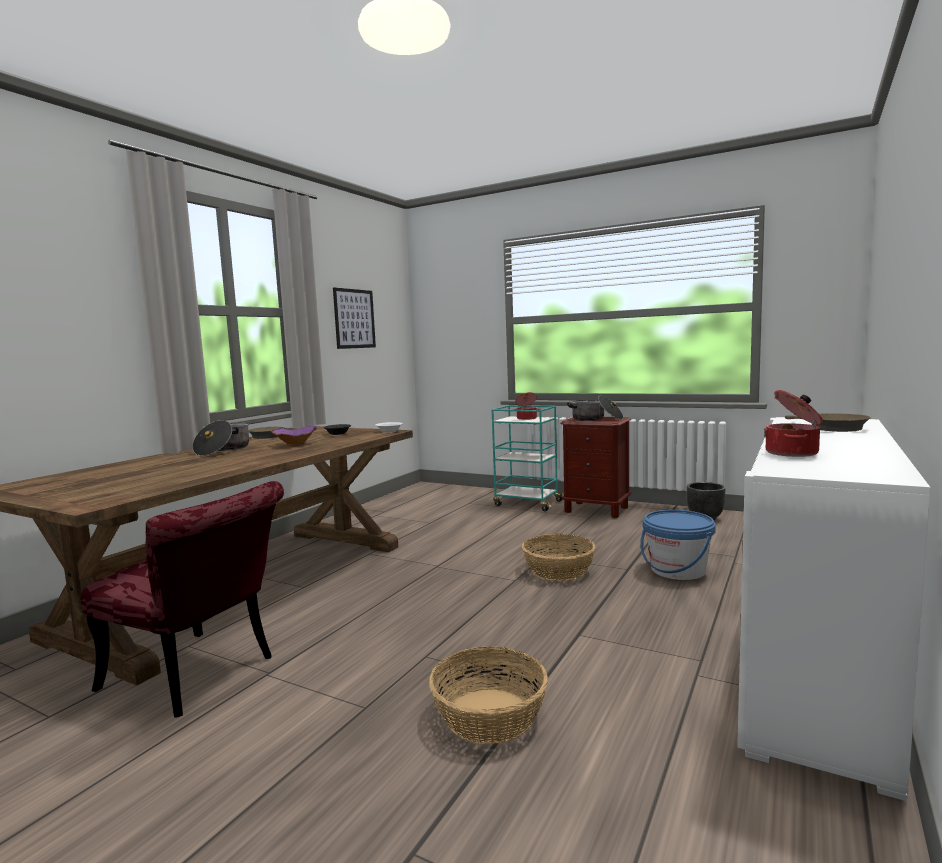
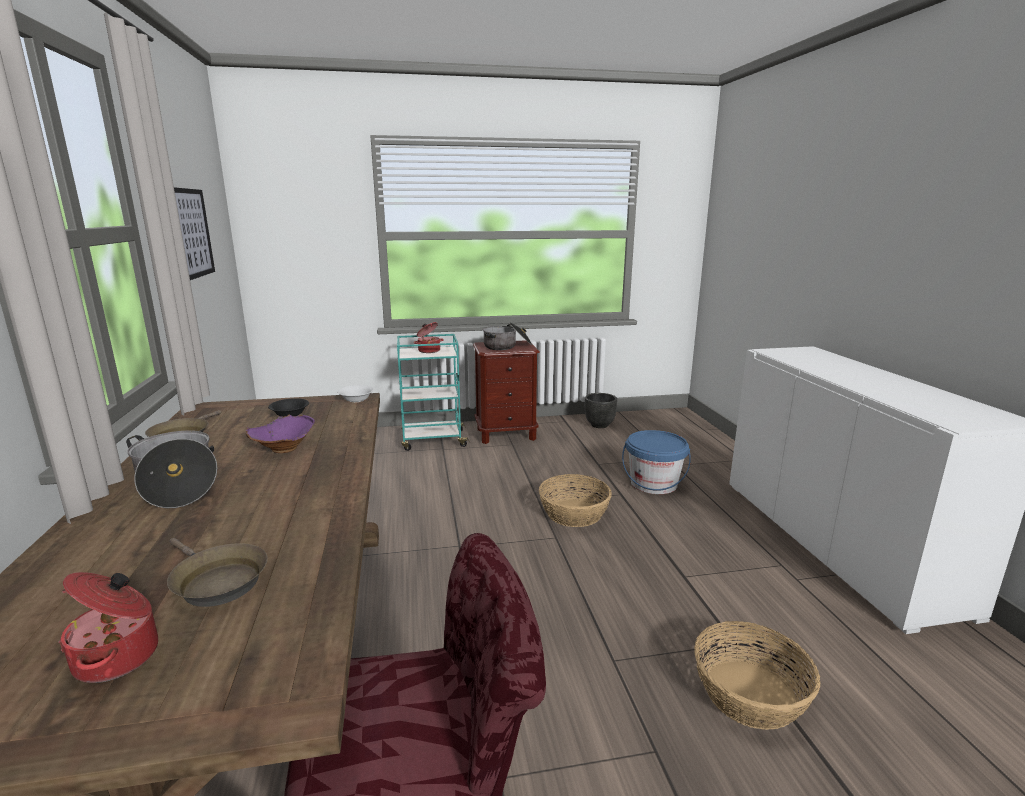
camera: 40 degrees left, 10 degrees up
cooking pot [764,390,823,457] -> cooking pot moved to [58,572,158,683]
brown frying pan [785,413,871,432] -> brown frying pan moved to [167,538,268,607]

